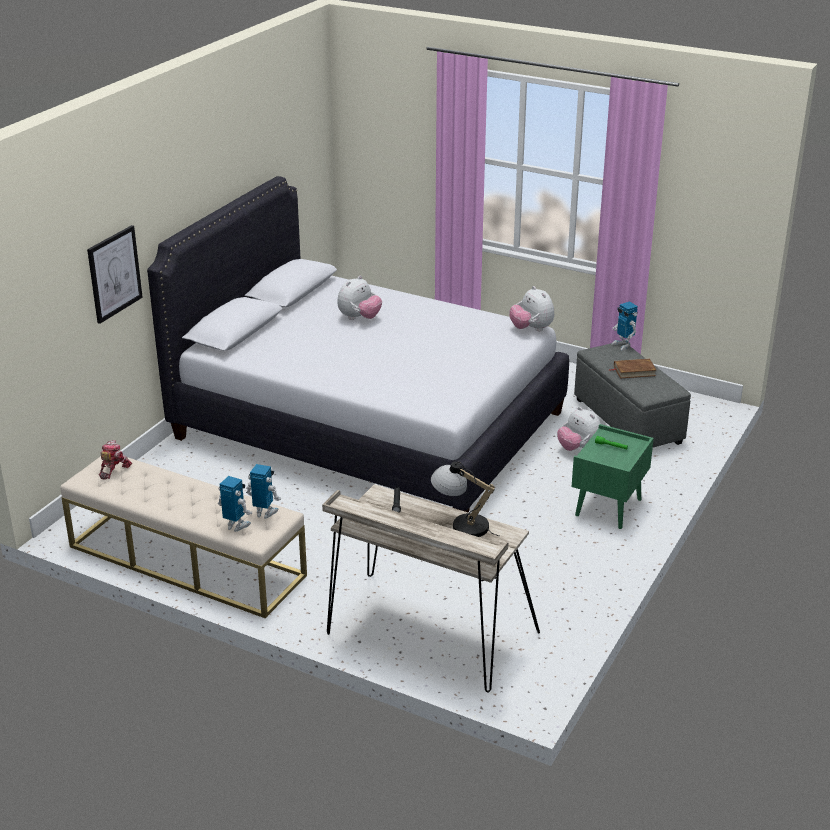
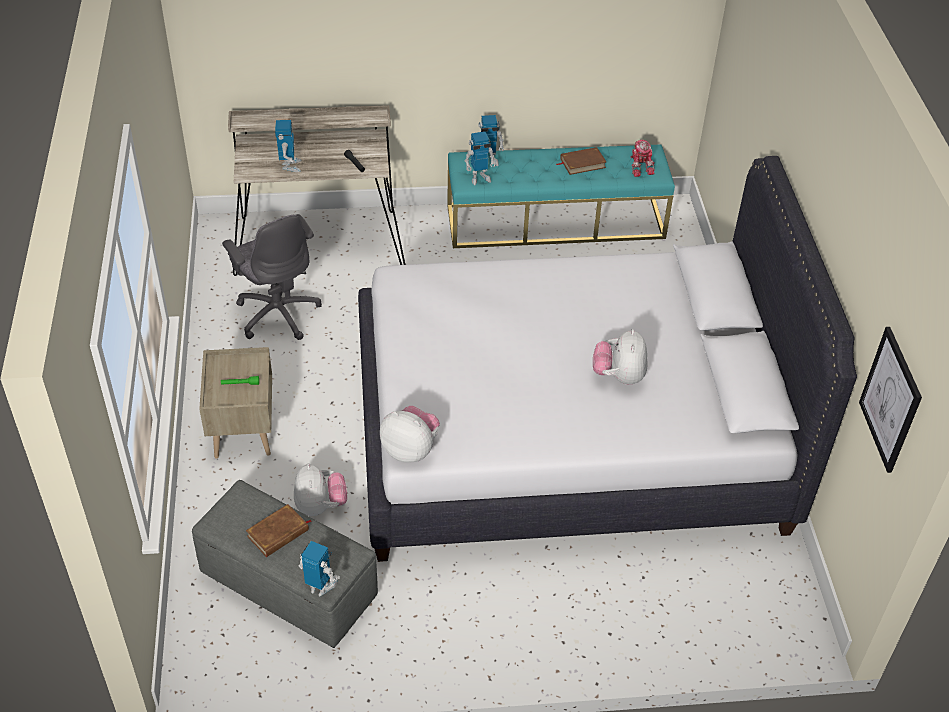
camera: 145 degrees right, 15 degrees up
beige bench [60,456,307,618] -> turquoise bench [447,144,675,248]
picture [87,225,143,324] -> picture moved to [859,327,922,473]
table lamp [431,462,500,537] -> toy robot [275,120,301,172]
plush toy [557,407,601,451] -> plush toy turned 60 degrees clockwise [294,463,347,516]
green nightstand [572,424,654,529] -> beige nightstand [199,347,272,459]
none -> grey office chair [222,214,322,340]
none -> brown book [557,147,606,175]

